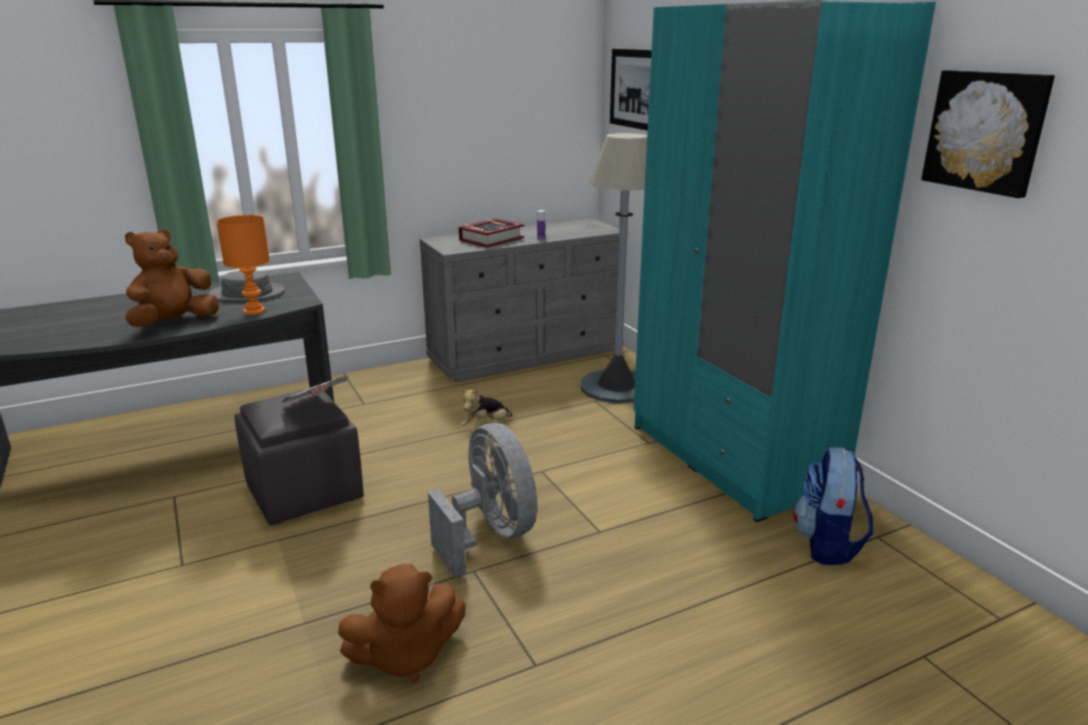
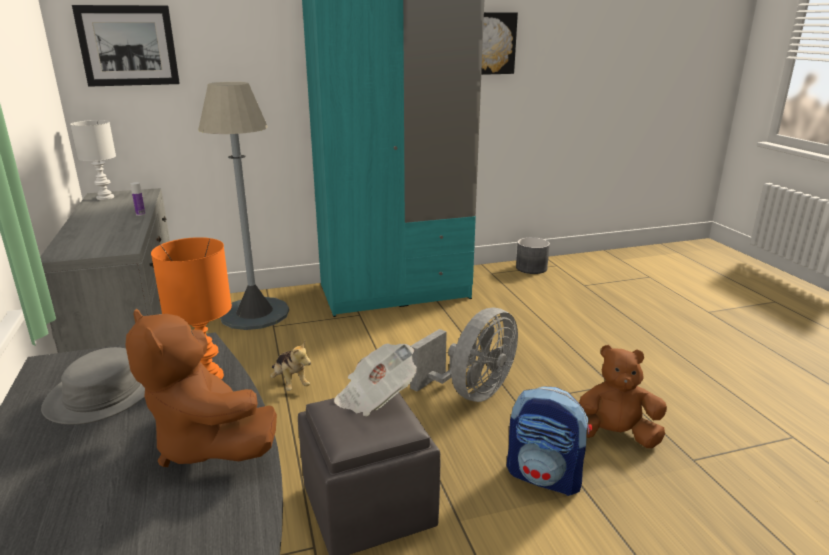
camera: 80 degrees left, 0 degrees up
brown plush toy [338,564,466,683] -> brown plush toy turned 75 degrees counterclockwise [579,345,667,448]
grey fan [428,423,537,577] -> grey fan turned 150 degrees clockwise [410,307,518,402]
book [459,219,524,247] -> none
backpack [793,447,873,565] -> backpack moved to [507,386,592,496]
none -> white table lamp [70,120,116,200]
none -> grey planter [516,237,550,274]

